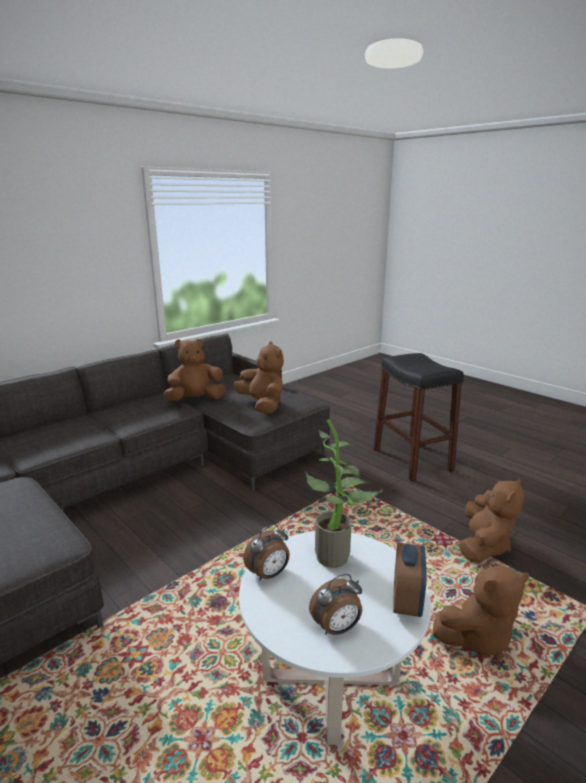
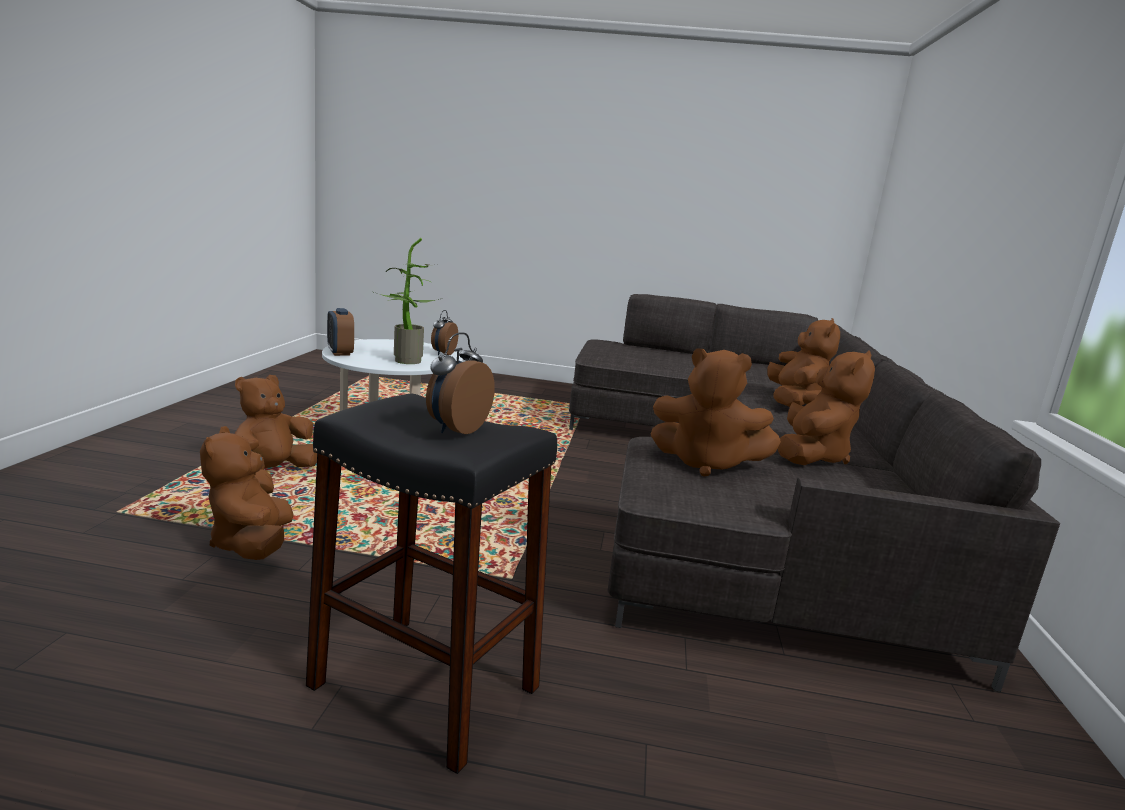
camera: 140 degrees right, 5 degrees down
alarm clock [309,574,362,635] -> alarm clock moved to [426,332,495,434]
none -> brown plush toy [767,318,840,407]

